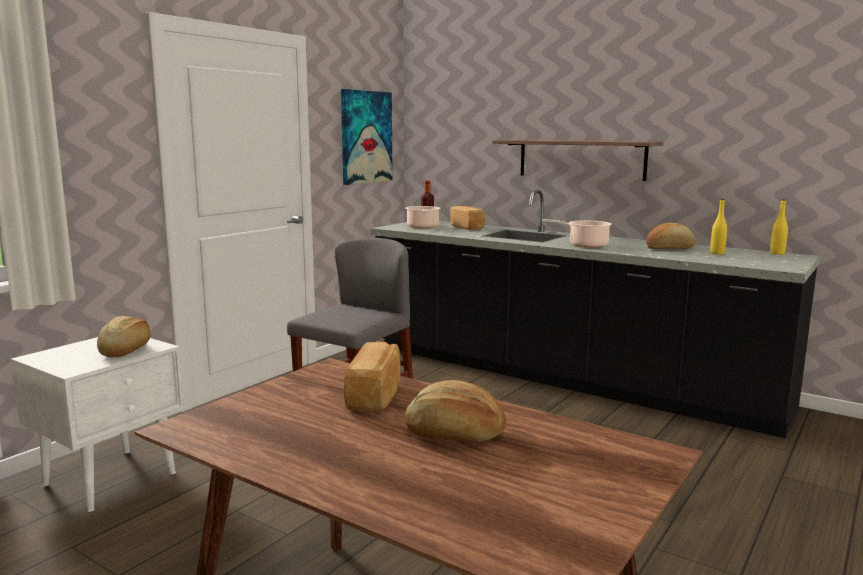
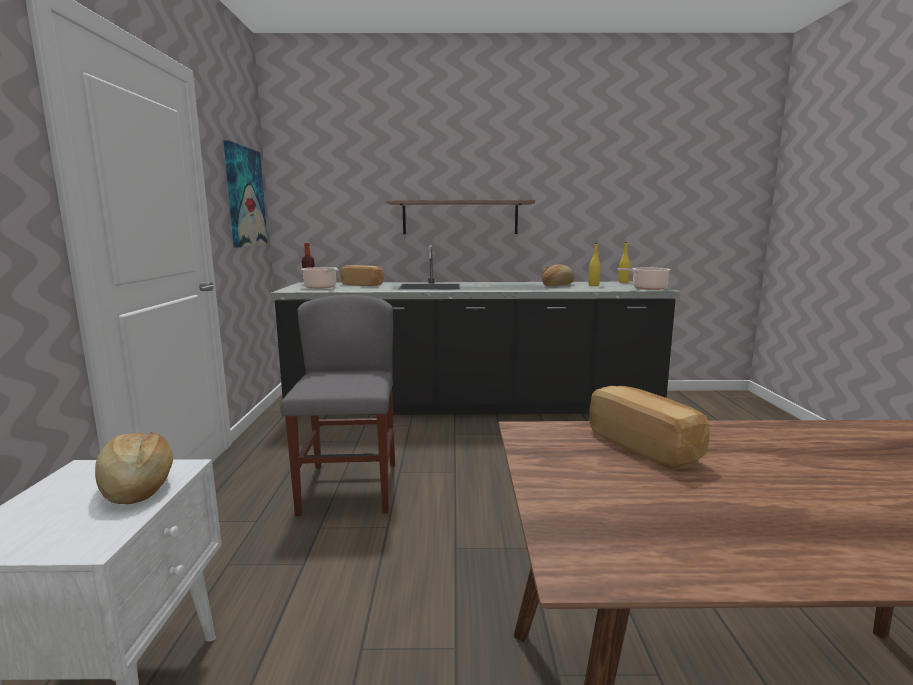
camera: 35 degrees left, 0 degrees up
bread [405,380,506,441] -> none
cooking pot [542,219,612,248] -> cooking pot moved to [617,268,671,290]

